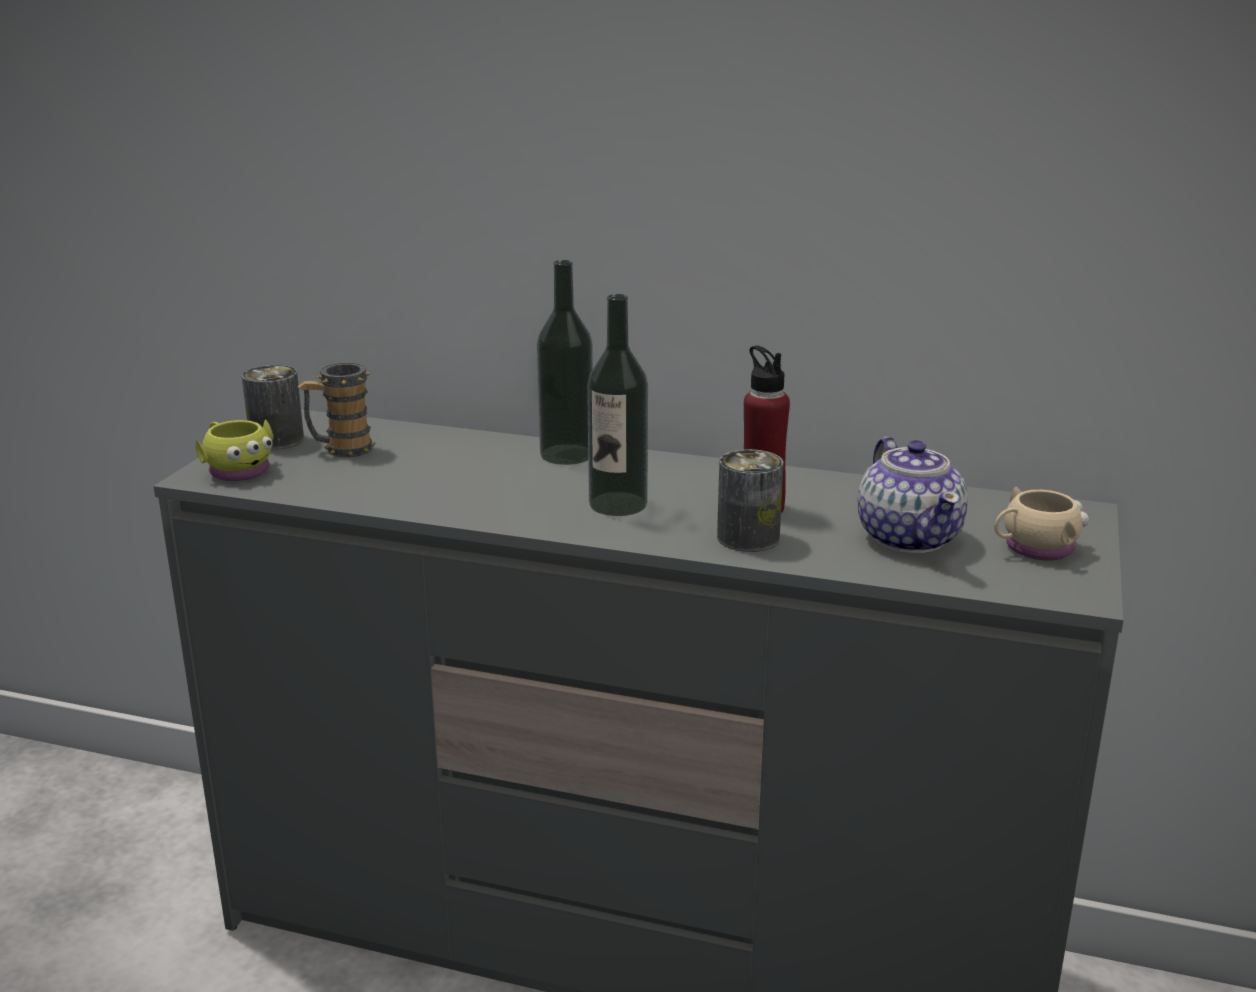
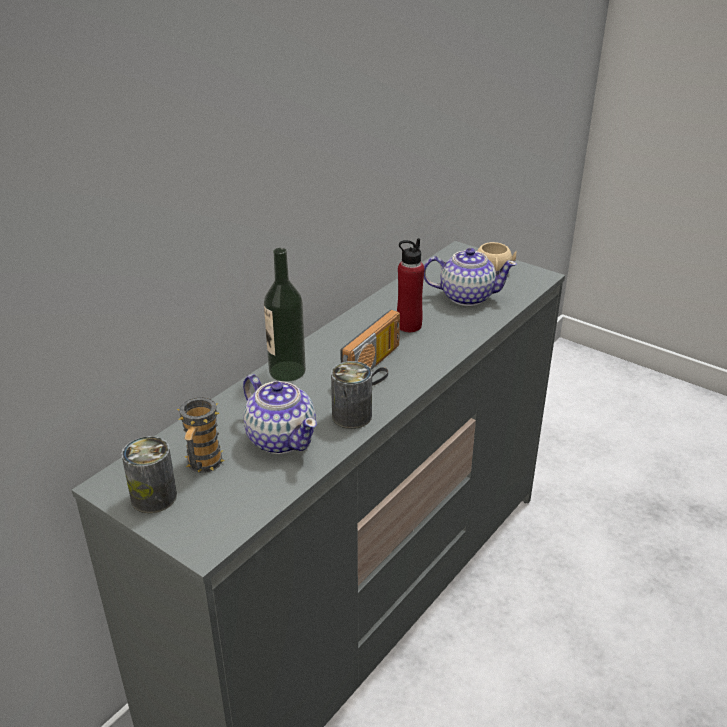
camera: 70 degrees left, 10 degrees up
yellow mug [196,419,274,481] -> none
bottle [587,294,648,516] -> radio [340,310,400,386]
can [717,449,784,552] -> can moved to [331,361,372,429]
none -> teapot [243,374,317,454]

